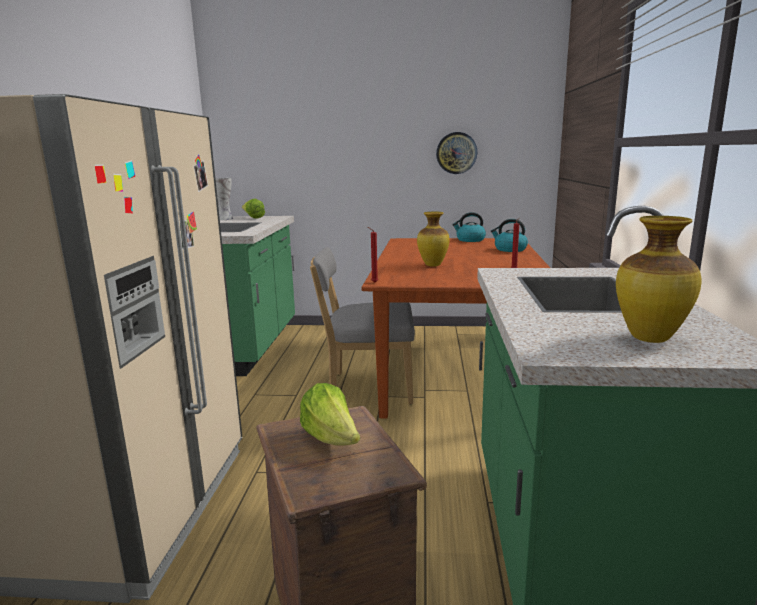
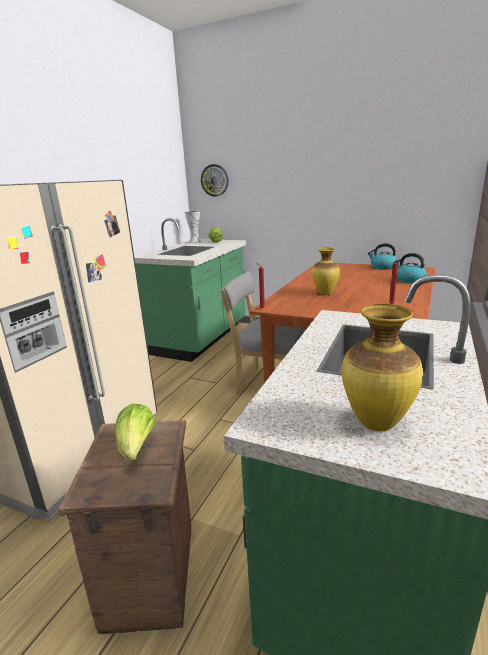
camera: 20 degrees right, 5 degrees up
wall clock [436,132,477,174] -> wall clock moved to [201,164,229,197]

